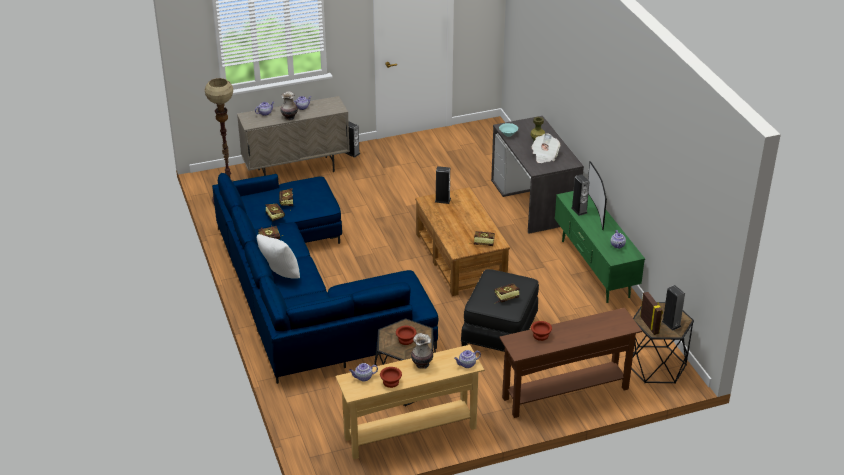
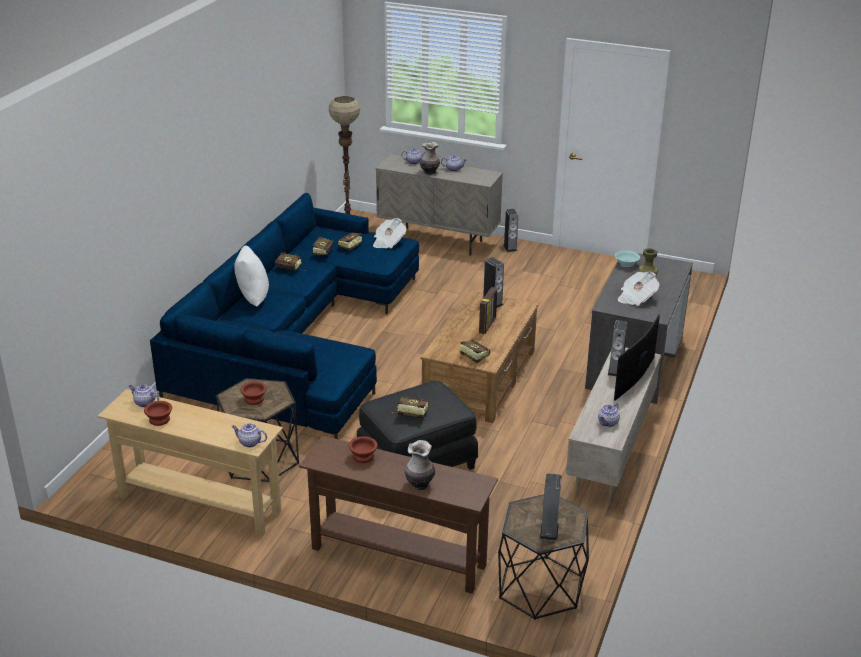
camera: 40 degrees right, 5 degrees down
vase [411,333,433,369] -> vase moved to [405,440,435,491]
green tv stand [555,191,645,303] -> beige tv stand [566,347,662,504]
picture frame [640,292,663,335] -> picture frame moved to [479,287,497,334]
none -> newspaper [373,218,406,249]

